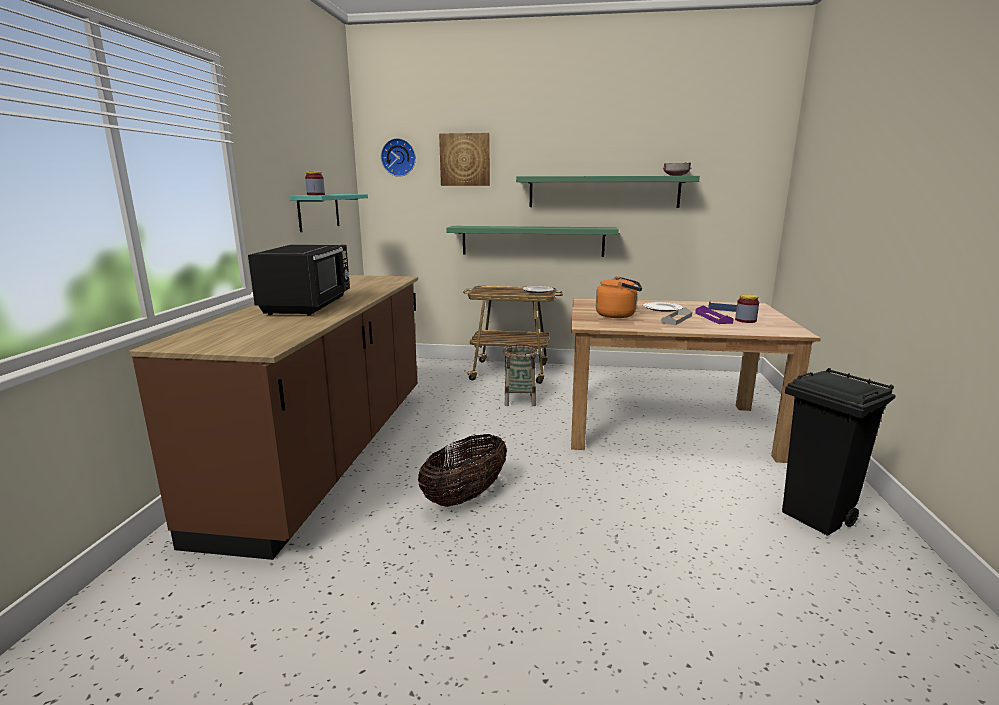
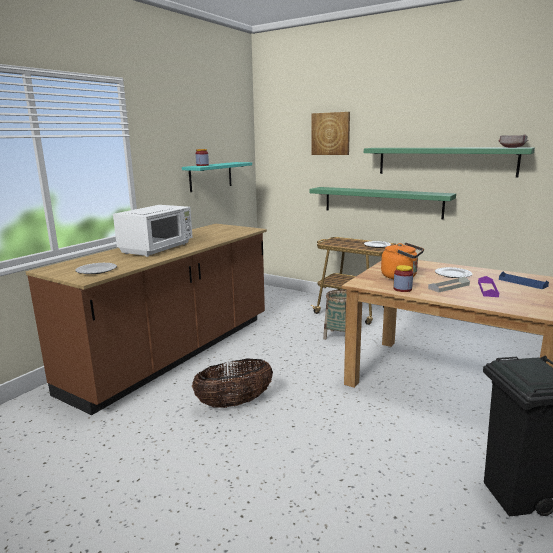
camera: 25 degrees right, 0 degrees up
black microwave [248,244,350,316] -> white microwave [113,205,193,257]
wall clock [381,138,416,177] -> none
jar [735,294,759,323] -> jar moved to [393,265,413,292]
none -> plate [75,263,117,274]

